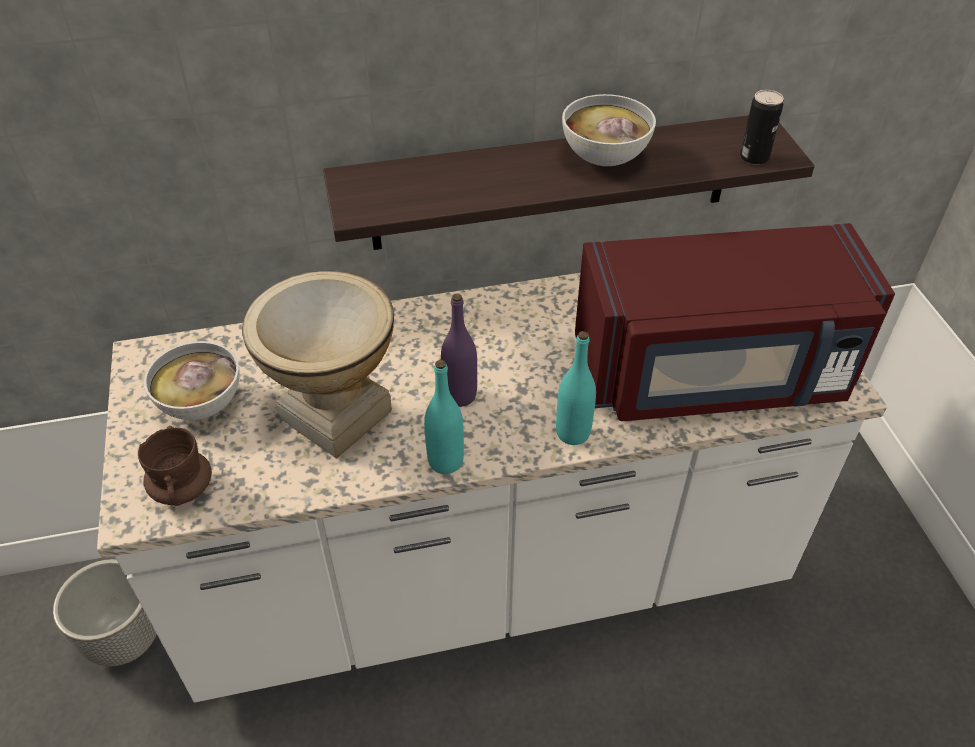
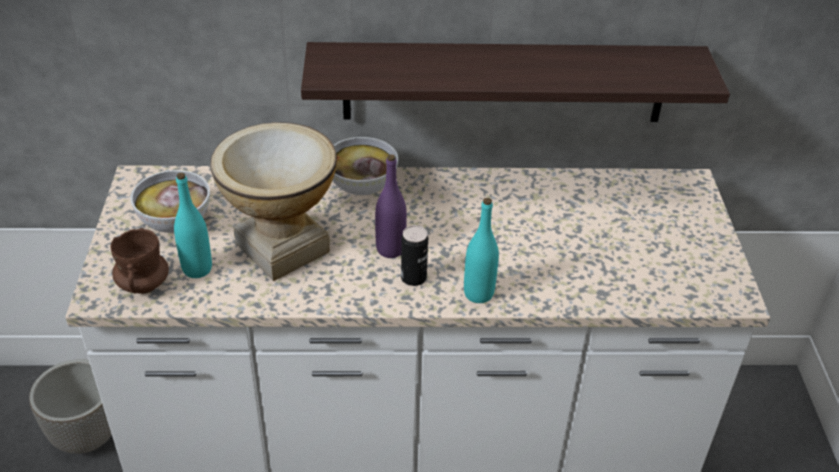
camera: 10 degrees right, 5 degrees down
turquoise bottle [424,360,464,474] -> turquoise bottle moved to [174,173,212,278]
bowl [562,94,656,166] -> bowl moved to [332,137,398,195]
red microwave [575,223,895,421] -> none
can [740,90,784,165] -> can moved to [401,225,428,286]

